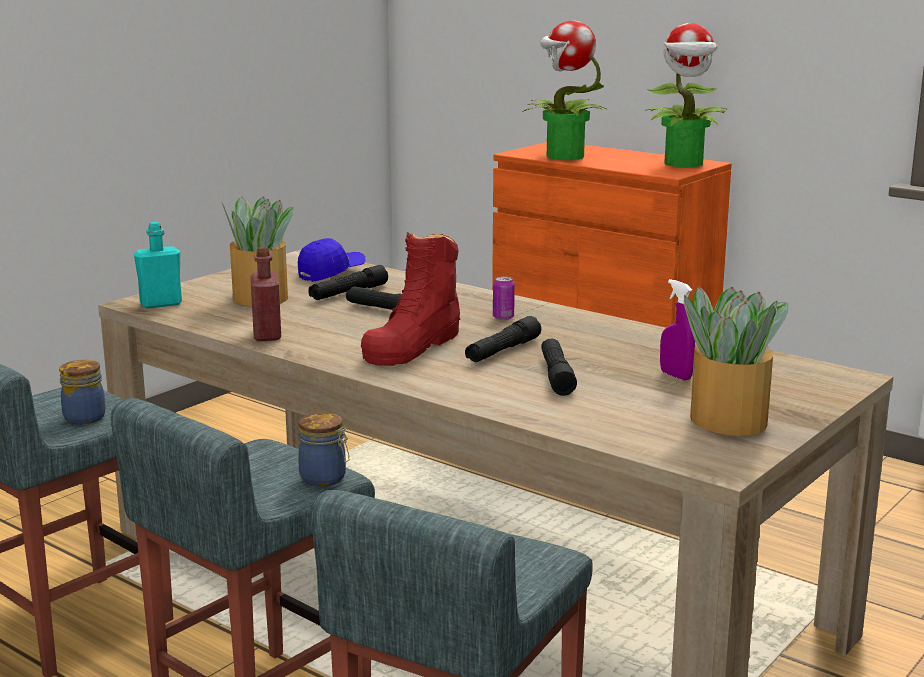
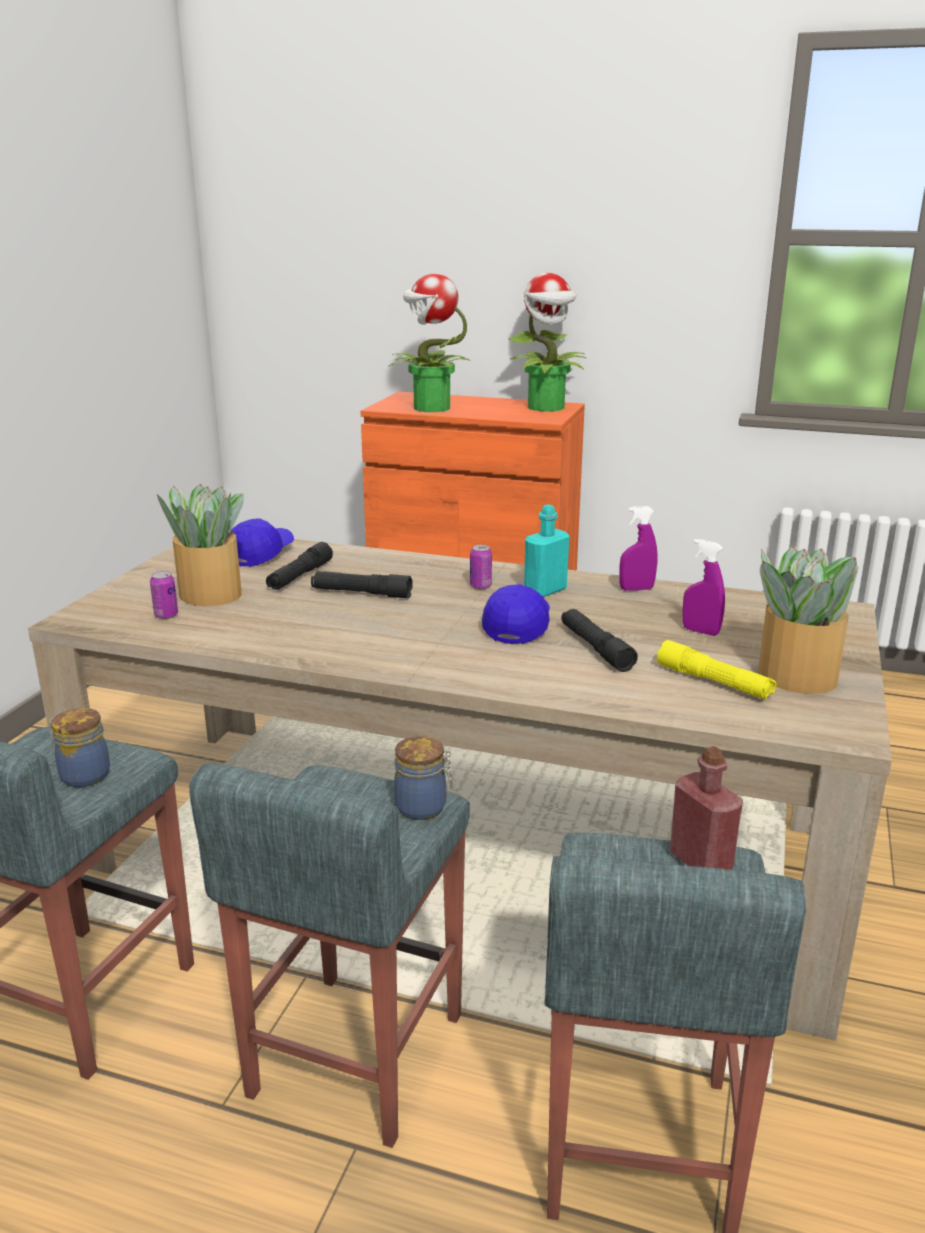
camera: 20 degrees left, 5 degrees up
turquoise bottle [134,222,182,309] -> turquoise bottle moved to [524,505,569,597]
red bottle [250,247,281,341] -> red bottle moved to [670,746,743,870]
red boot [361,232,460,366] -> none
black flashlight [465,316,541,362] -> blue cap [482,584,550,644]
none -> can [150,571,178,619]
none -> purple spray bottle [619,506,658,591]
none -> yellow flashlight [657,640,776,699]

